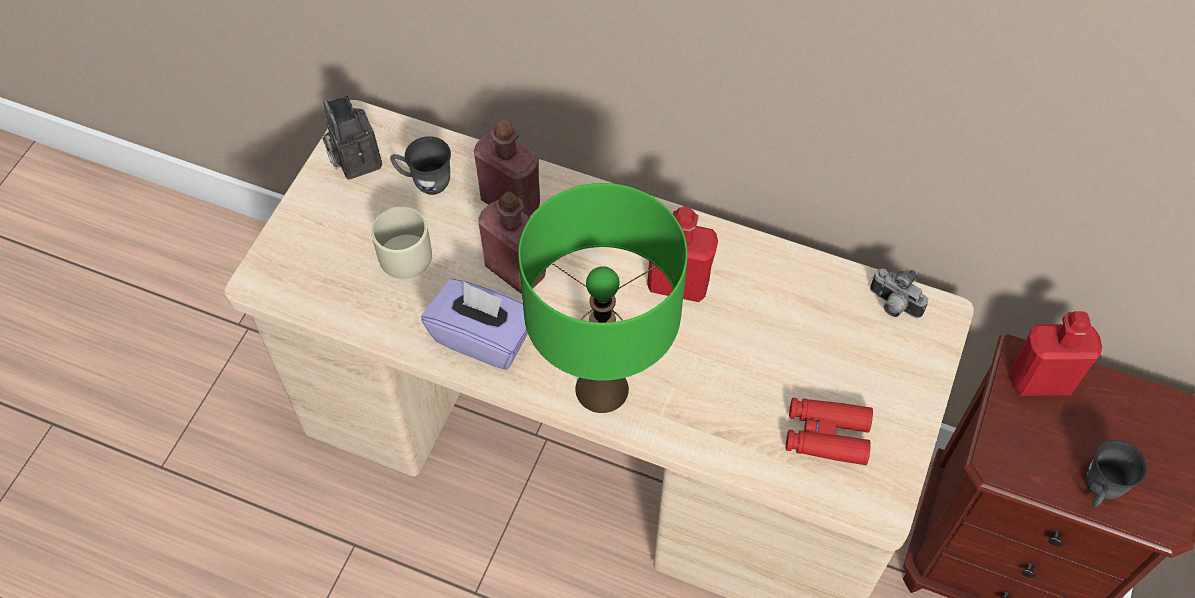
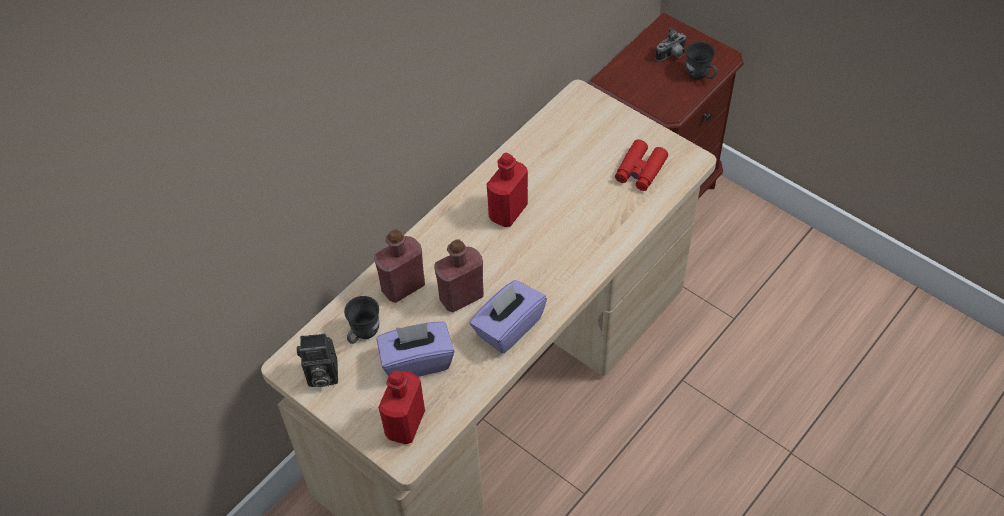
camera: 70 degrees left, 5 degrees down
beige mug [371,207,432,279] -> purple tissue box [377,321,455,377]
green table lamp [518,183,688,413] -> none
camera [870,269,928,318] -> camera moved to [655,28,686,61]
red bottle [1011,311,1102,396] -> red bottle moved to [378,370,425,444]

